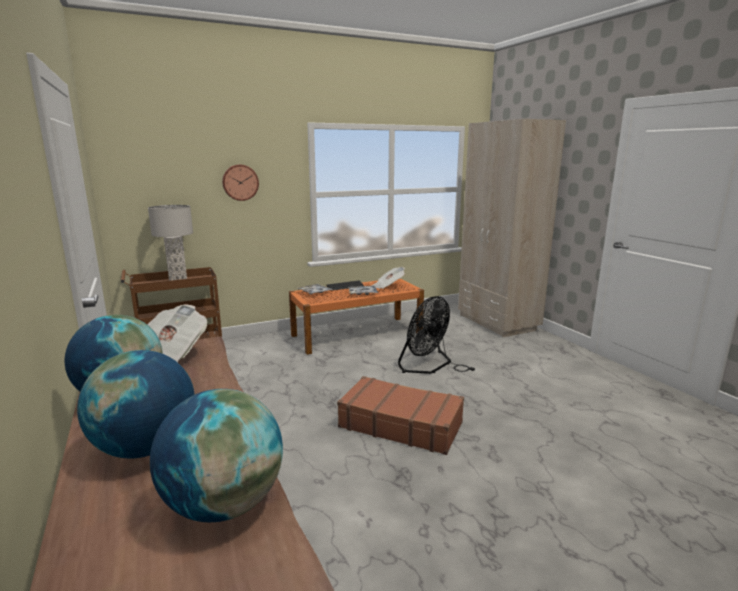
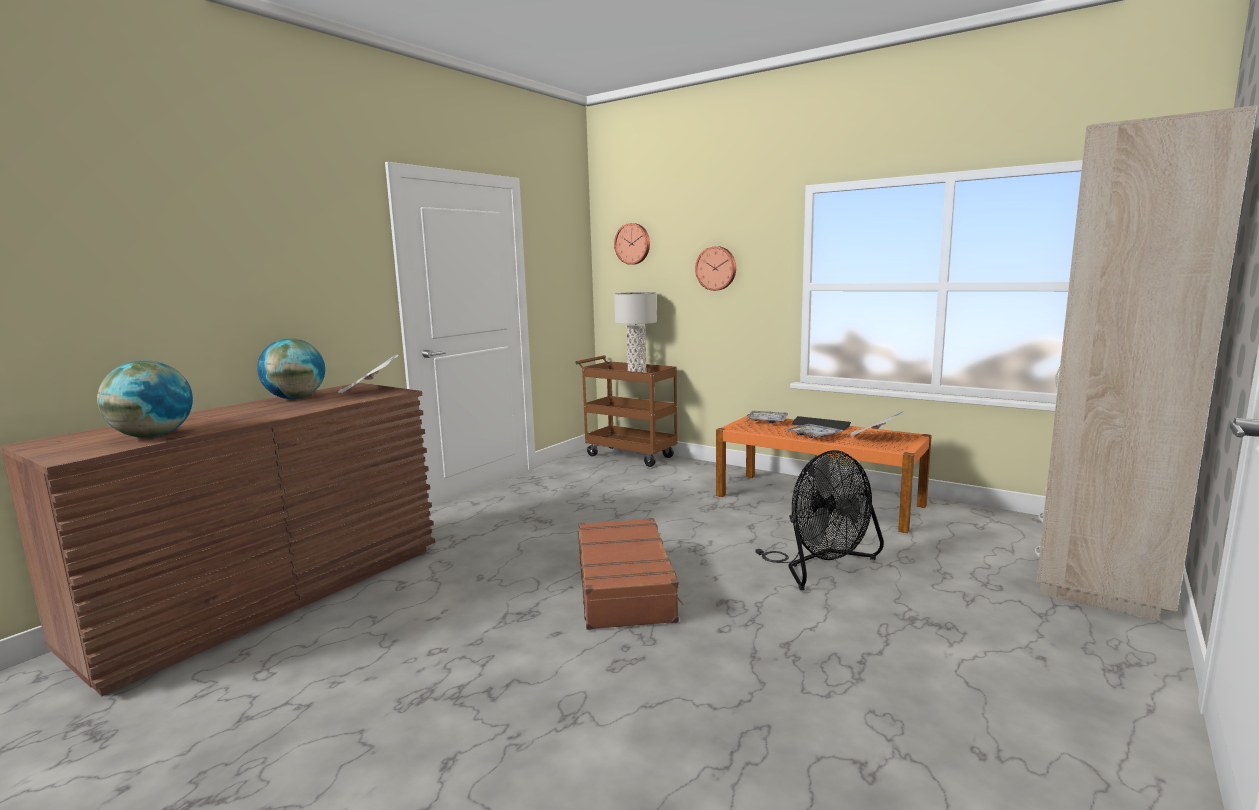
camera: 60 degrees right, 5 degrees down
globe [77,350,195,458] -> none
black fan [398,296,475,374] -> black fan turned 135 degrees clockwise [755,450,884,590]
none -> wall clock [614,223,650,265]

